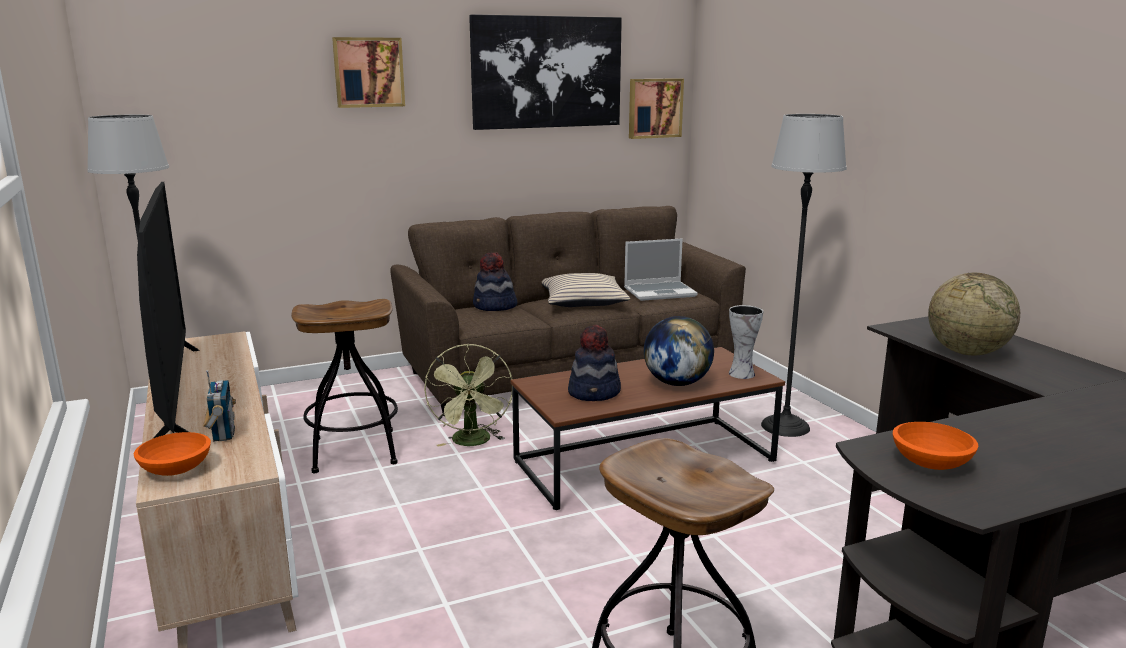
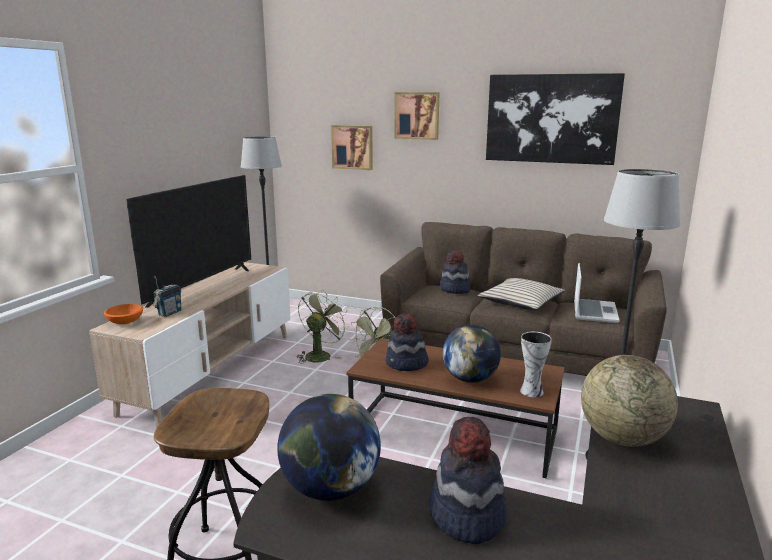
camera: 45 degrees right, 0 degrees up
brown stool [291,299,398,473] -> green fan [297,289,350,364]
laptop [624,239,698,301] -> laptop turned 105 degrees counterclockwise [574,263,620,323]
picture [629,78,684,139] -> picture moved to [331,125,373,170]
orange bowl [893,422,978,470] -> globe [277,394,381,501]
none -> hat [429,417,507,544]

